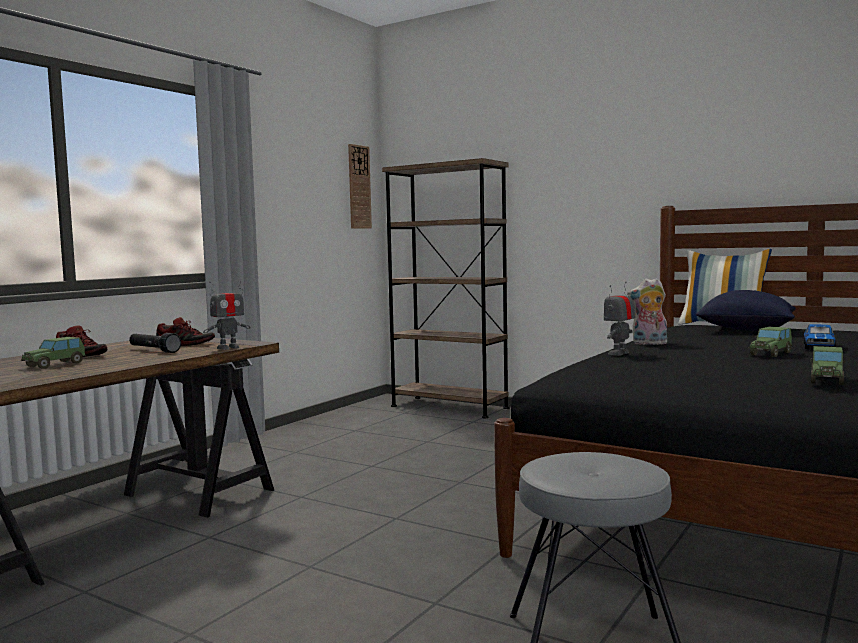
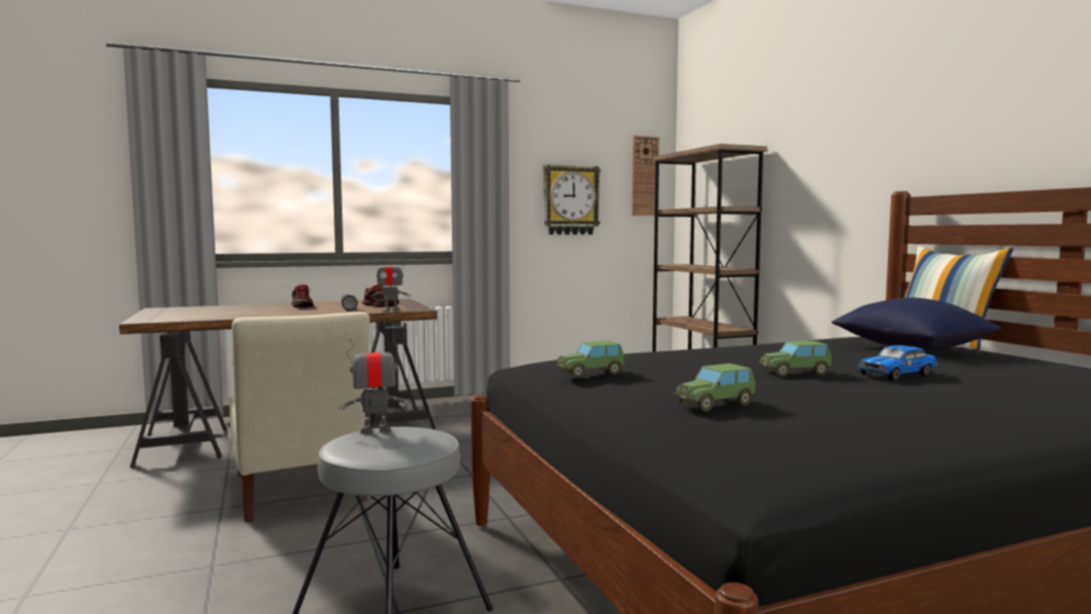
camera: 35 degrees right, 0 degrees up
toy car [21,337,86,369] -> toy car moved to [556,340,625,378]
toy robot [604,281,635,356] -> toy robot moved to [339,335,411,434]
plush toy [627,278,667,345] -> none
none -> beige chair [230,312,370,522]
none -> wall clock [543,164,601,235]

